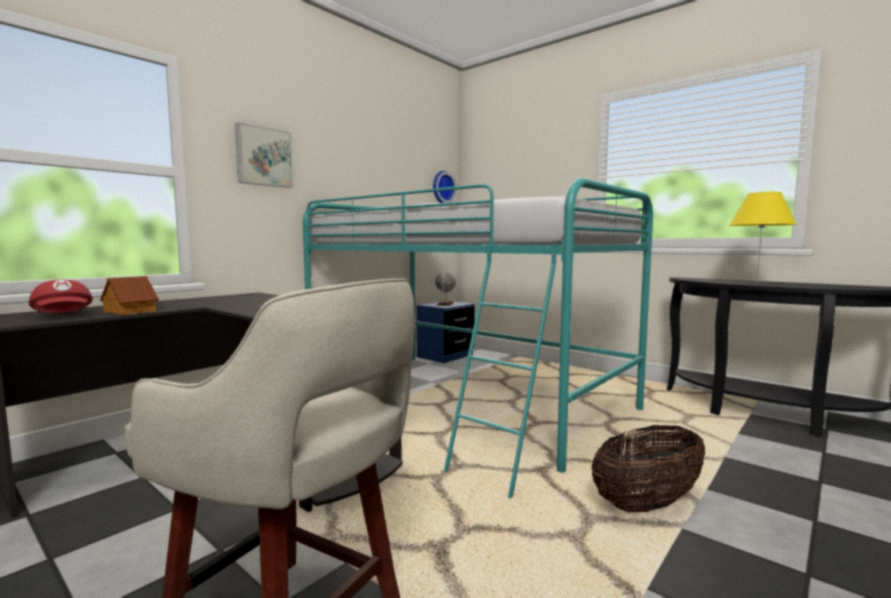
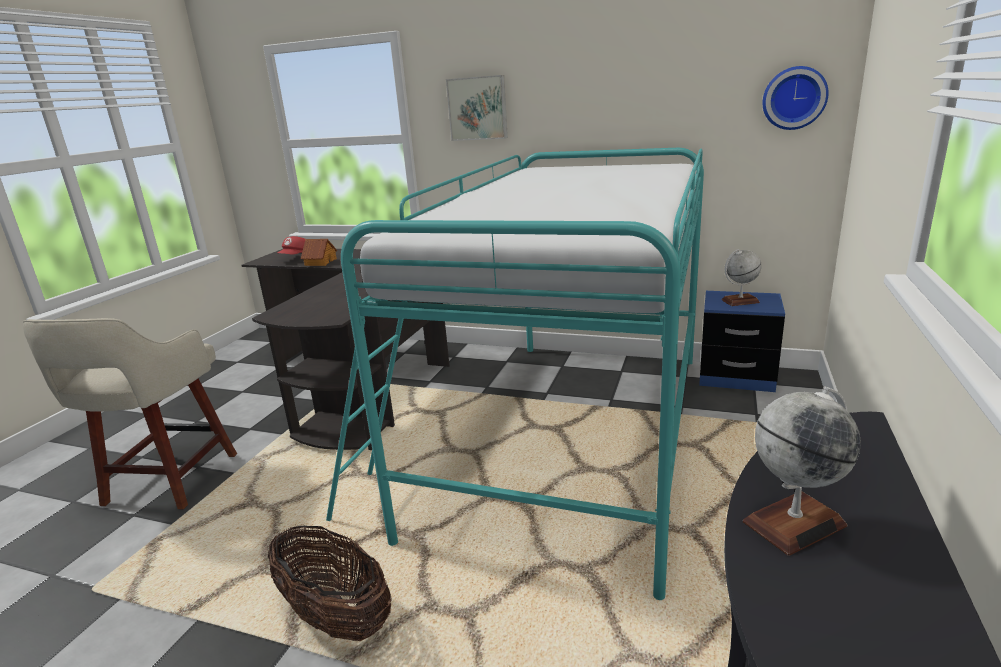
camera: 70 degrees right, 15 degrees up
yellow table lamp [729,192,796,283] -> globe [743,386,861,556]

